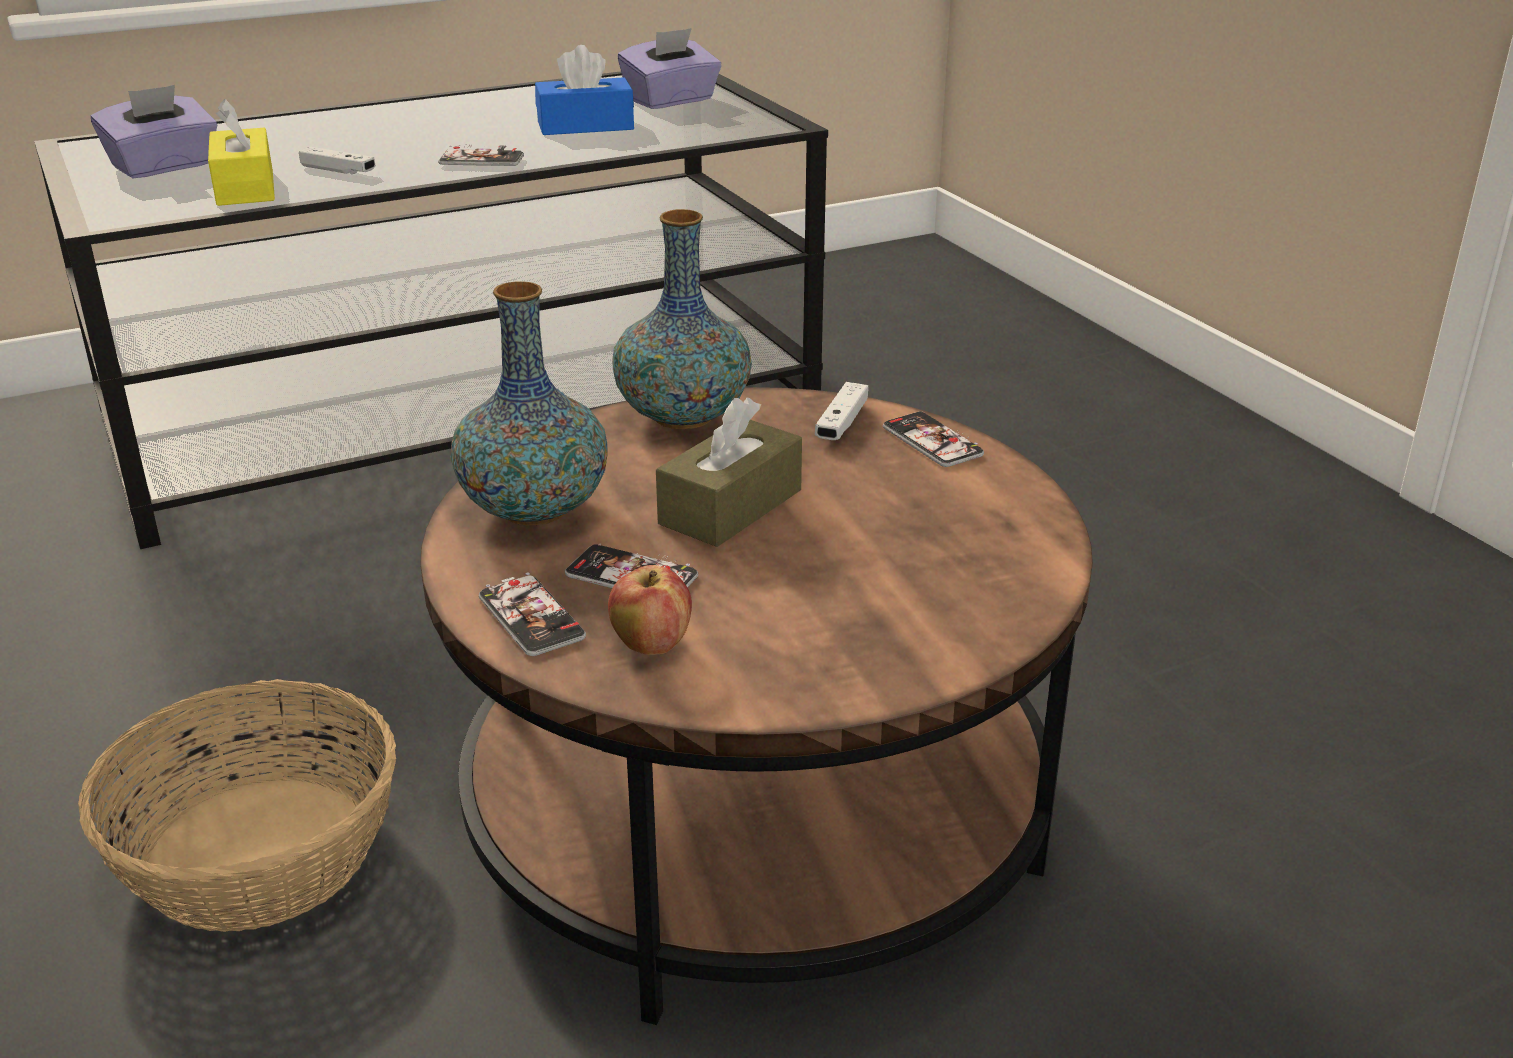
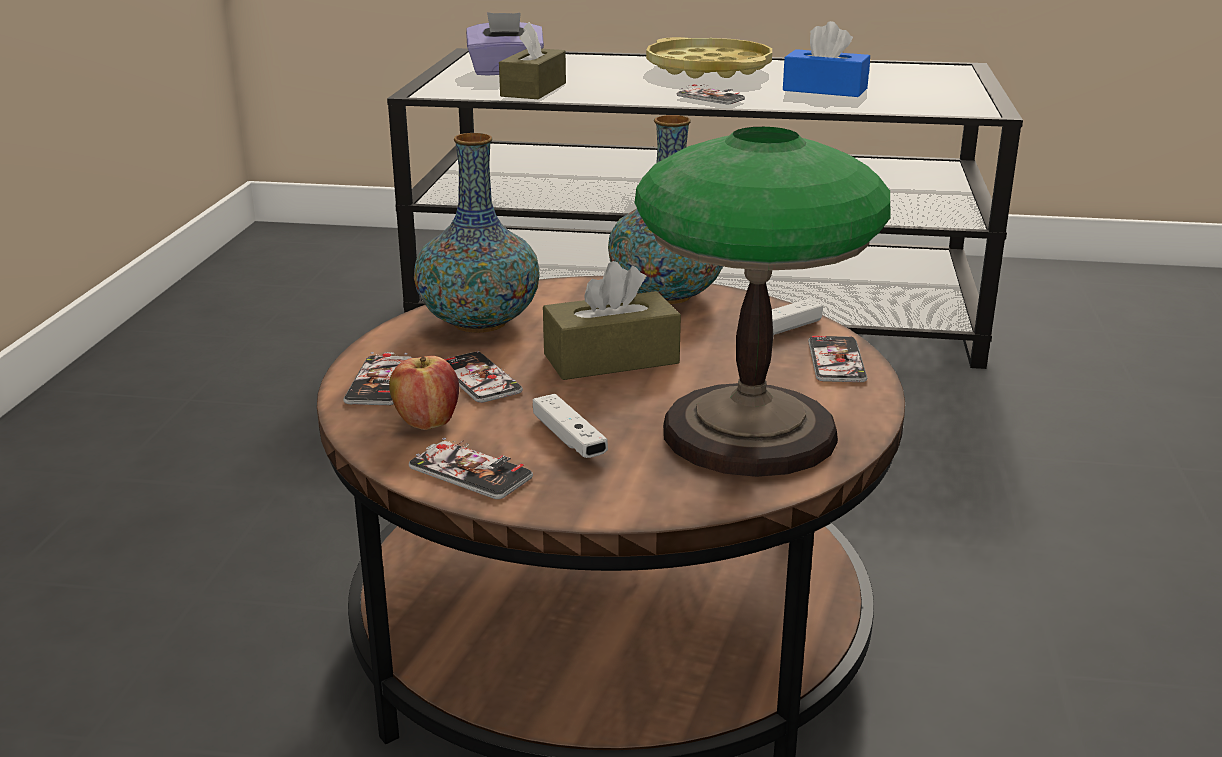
camera: 35 degrees right, 5 degrees down
basket [78,679,396,932] -> none
yellow tissue box [208,99,275,206] -> brown tissue box [499,22,566,99]
white game controller [299,147,376,175] -> white game controller moved to [533,394,608,458]
purple tissue box [618,28,722,109] -> none
none -> phone [409,438,533,499]
none -> table lamp [635,127,890,477]
none -> yellow tray [646,37,772,79]

